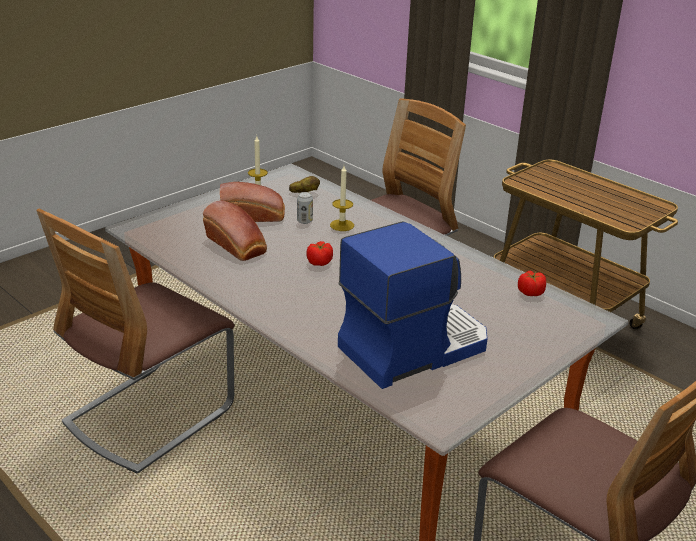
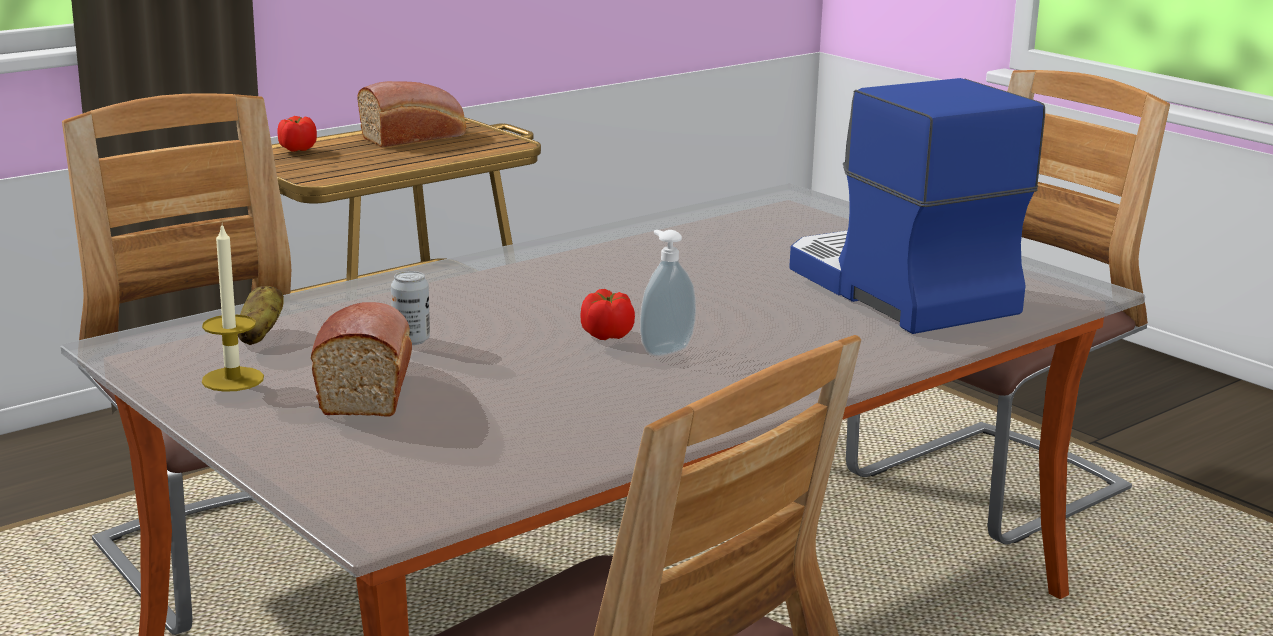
camera: 85 degrees left, 10 degrees down
bread [203,200,267,261] -> bread moved to [357,81,466,147]
candle [330,166,354,231] -> none
tomato [518,271,546,296] -> tomato moved to [277,116,317,151]
none -> soap dispenser [640,230,696,356]

